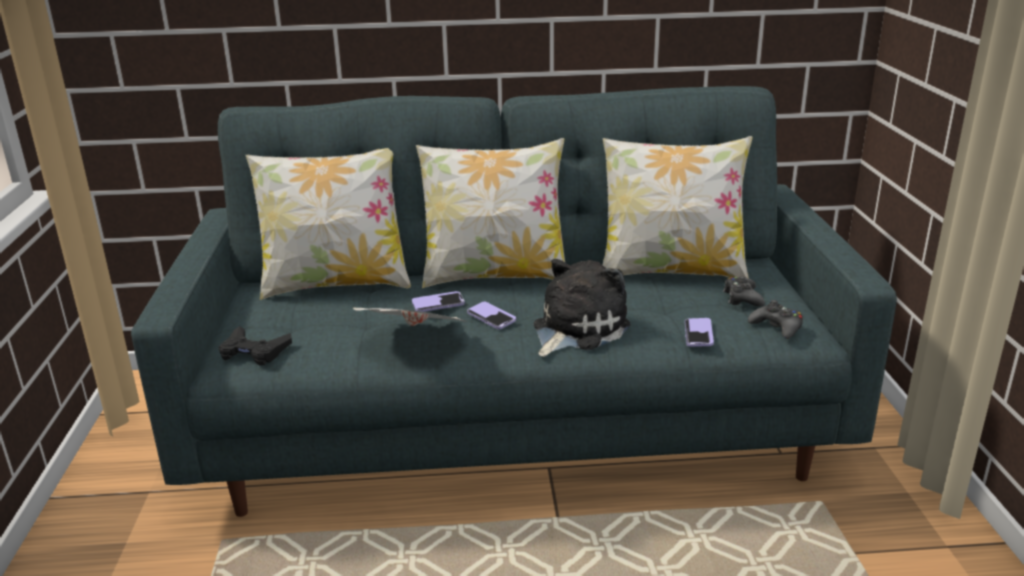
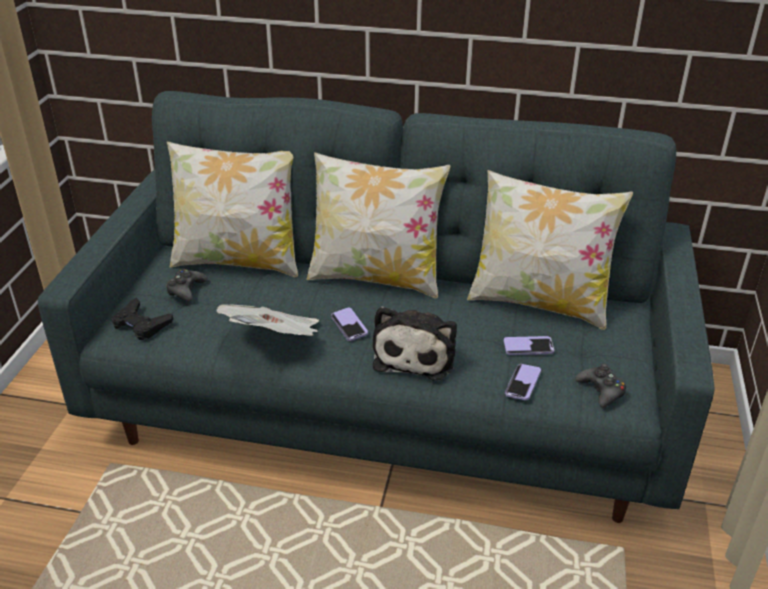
camera: 15 degrees right, 10 degrees up
phone [412,291,465,312] -> phone moved to [503,336,554,355]
plush toy [533,259,631,357] -> plush toy turned 135 degrees clockwise [372,306,457,381]
black game controller [723,276,765,307] -> black game controller moved to [167,269,208,301]

